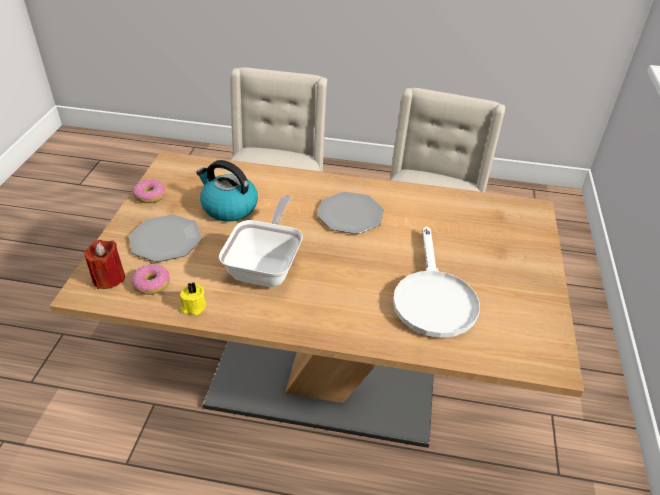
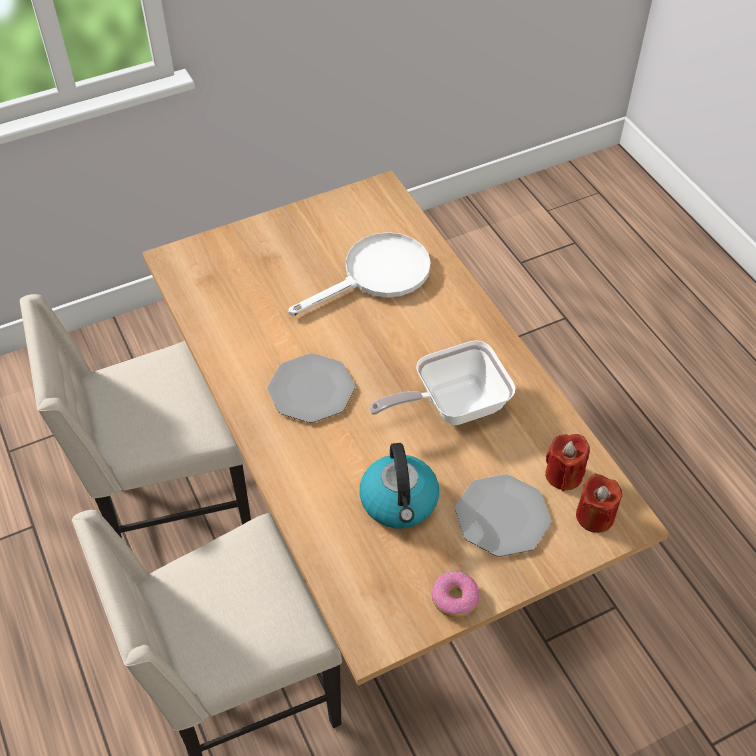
camera: 125 degrees left, 10 degrees up
donut [131,264,170,295] -> red candle [545,434,590,492]
yellow candle [180,282,206,316] -> none

